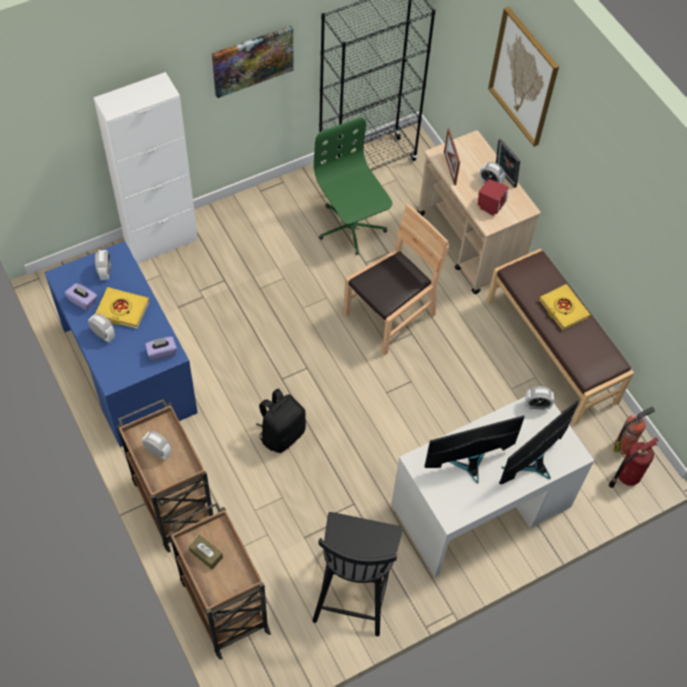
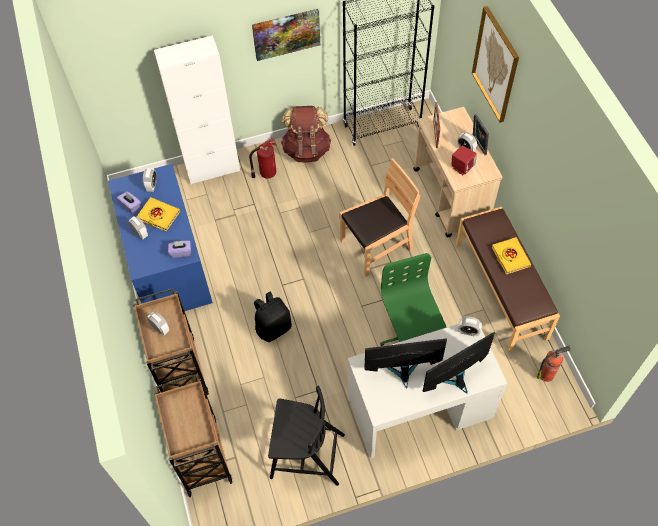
camera: 15 degrees right, 0 degrees up
brown tissue box [189,535,223,569] -> none
black chair [312,512,403,636] -> black chair turned 105 degrees counterclockwise [268,386,345,486]
green office chair [314,117,393,255] -> green office chair moved to [380,253,447,346]
fire extinguisher [609,437,659,488] -> fire extinguisher moved to [249,138,277,179]
none -> brown backpack [281,106,332,163]

